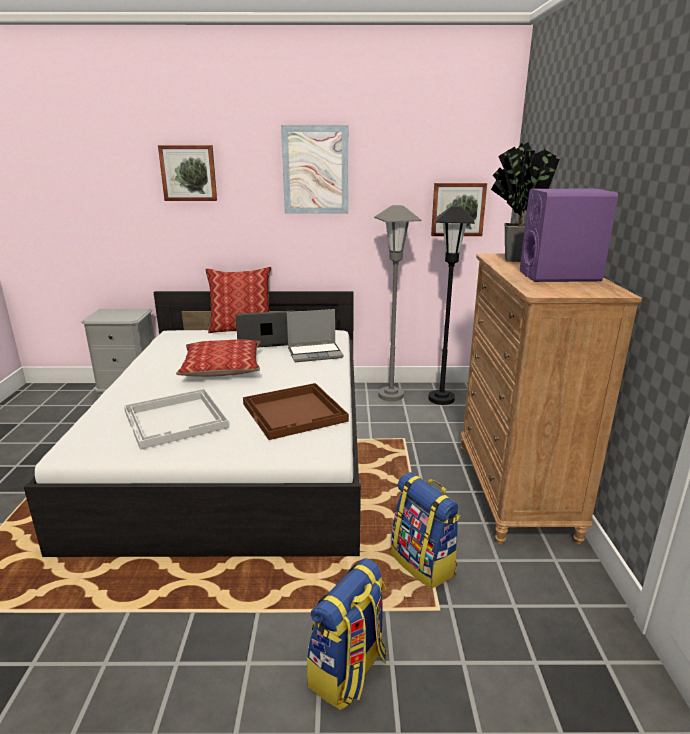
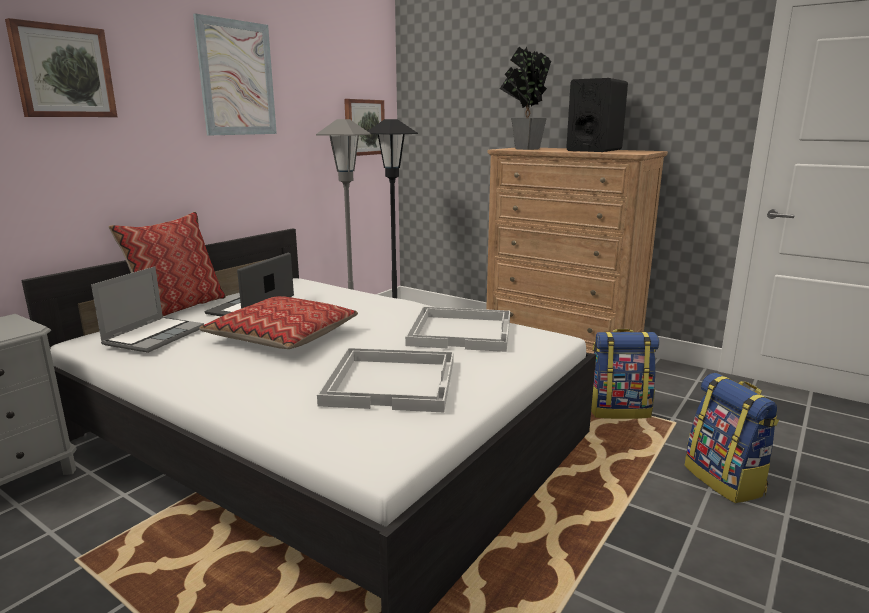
camera: 55 degrees left, 5 degrees down
brown tray [243,383,349,440] -> white tray [405,307,510,352]
laptop [287,309,344,362] -> laptop moved to [91,266,204,353]
purple speaker [520,188,618,282] -> black speaker [566,78,628,152]

